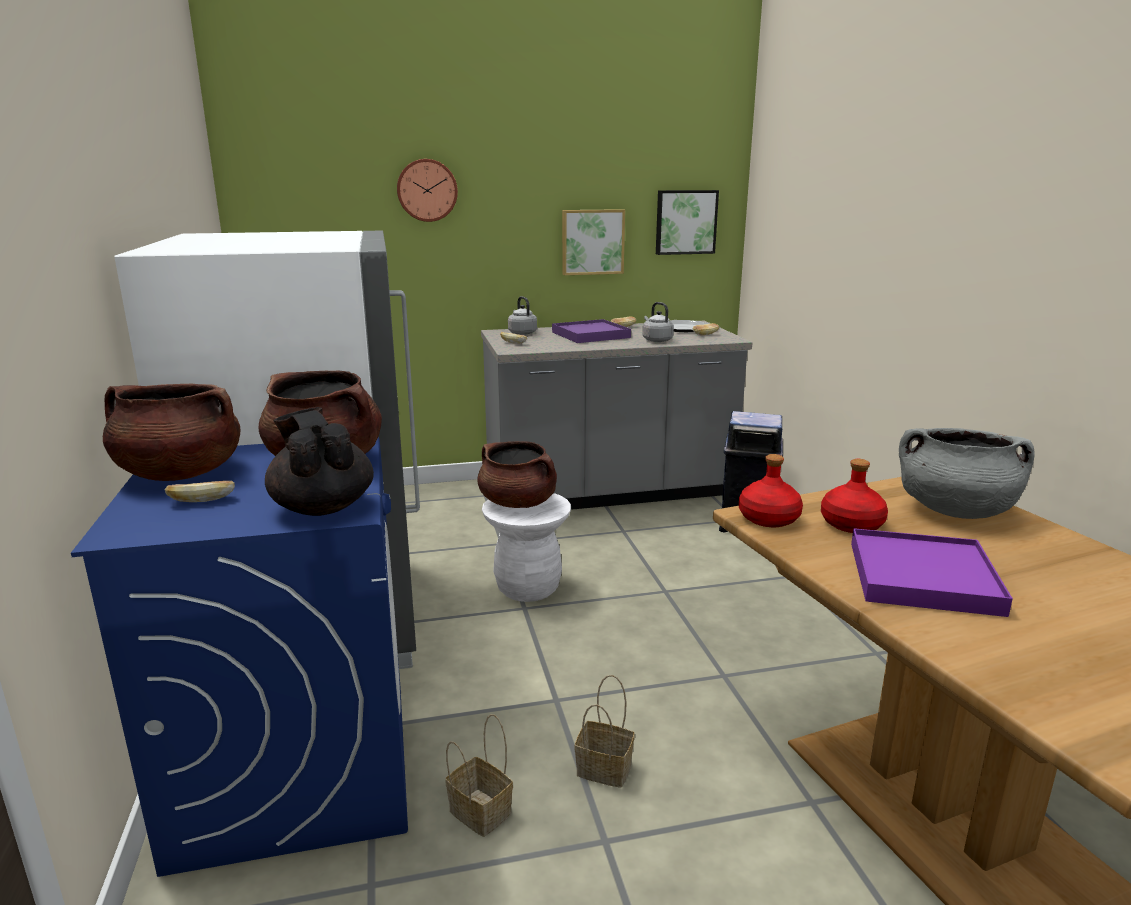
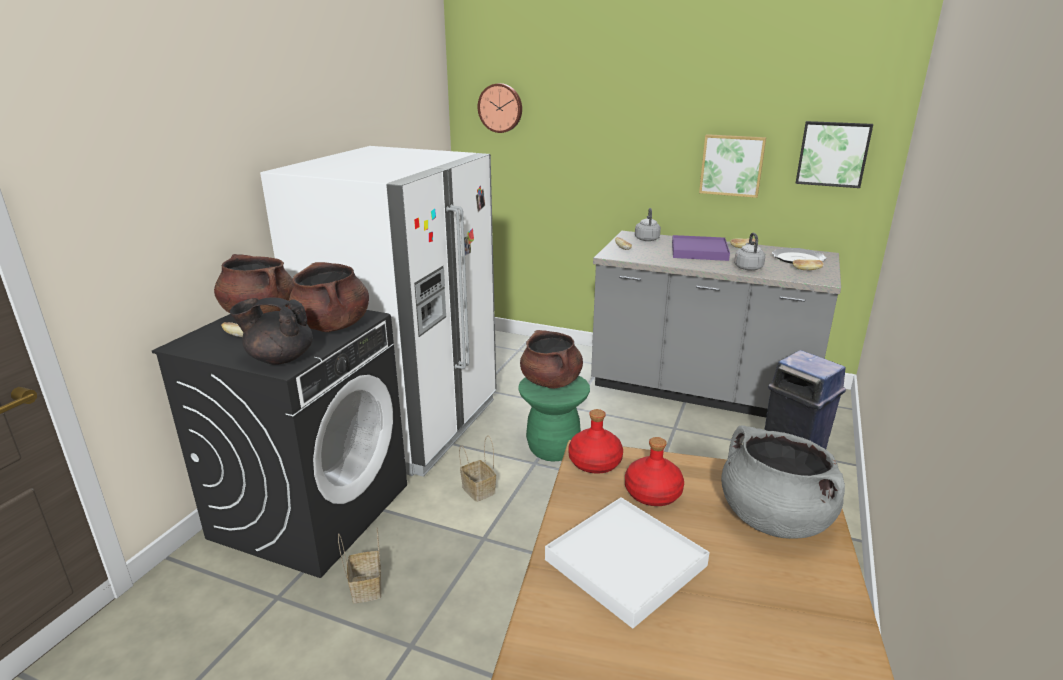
camera: 35 degrees right, 5 degrees up
blue washing machine [71,437,408,877] -> black washing machine [152,306,407,578]
black teapot [265,407,374,516] -> black teapot turned 90 degrees counterclockwise [230,297,313,365]
wall clock [397,159,458,222] -> wall clock moved to [478,83,522,133]
white stool [482,493,571,602] -> green stool [518,376,590,461]
basket [575,675,635,788] -> basket moved to [459,435,496,502]
purple tray [851,528,1013,617] -> white tray [545,497,710,629]

